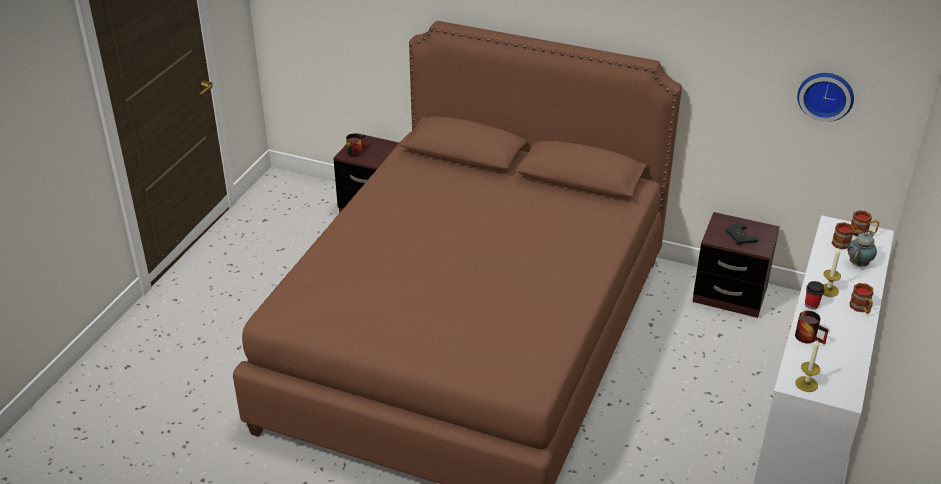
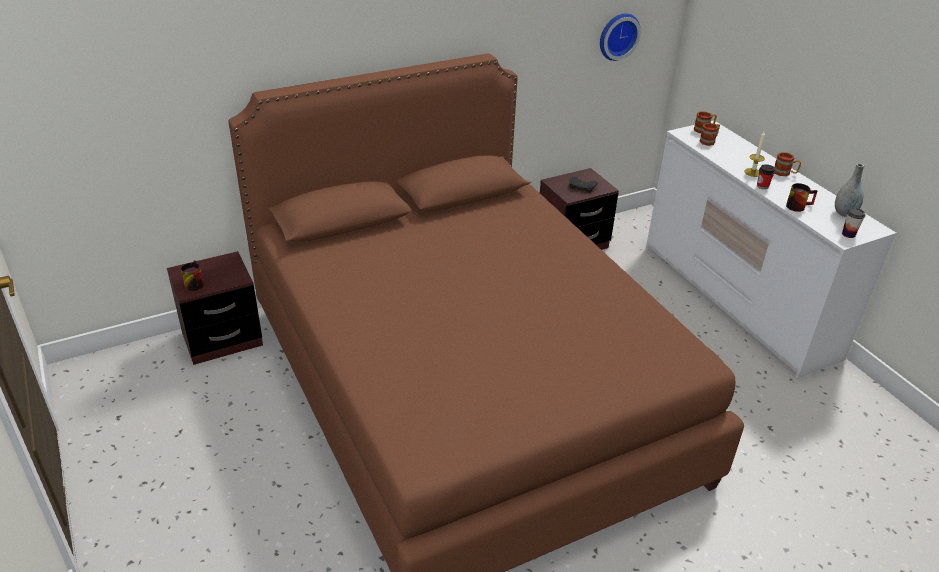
camera: 50 degrees left, 0 degrees up
candle [796,340,820,392] -> cup [842,208,865,238]
teapot [847,232,877,267] -> none
none -> grey vase [835,163,864,217]

